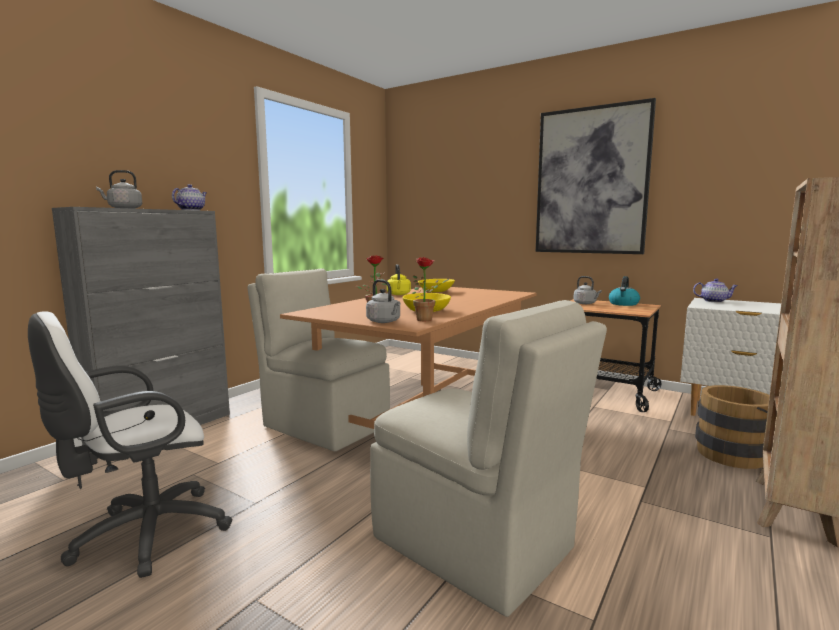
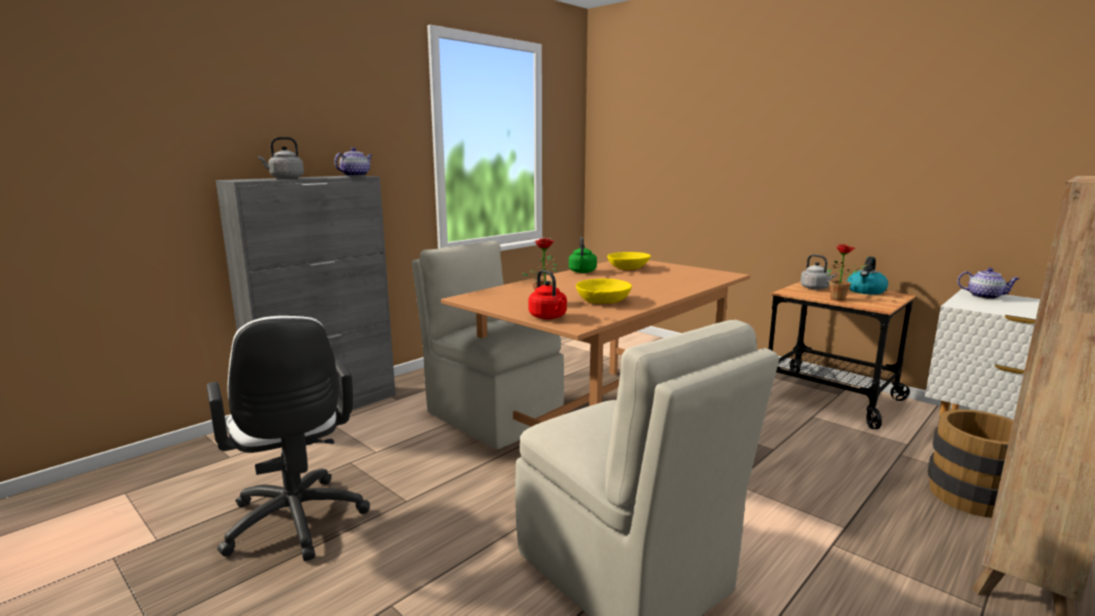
camera: 10 degrees right, 5 degrees up
white office chair [28,311,232,578] -> white office chair turned 90 degrees counterclockwise [207,316,370,561]
grey kettle [366,279,401,323] -> red kettle [529,270,567,319]
yellow kettle [387,264,411,295] -> green kettle [569,237,597,273]
potted plant [412,257,449,321] -> potted plant moved to [827,244,868,301]
picture [536,98,656,254] -> none

